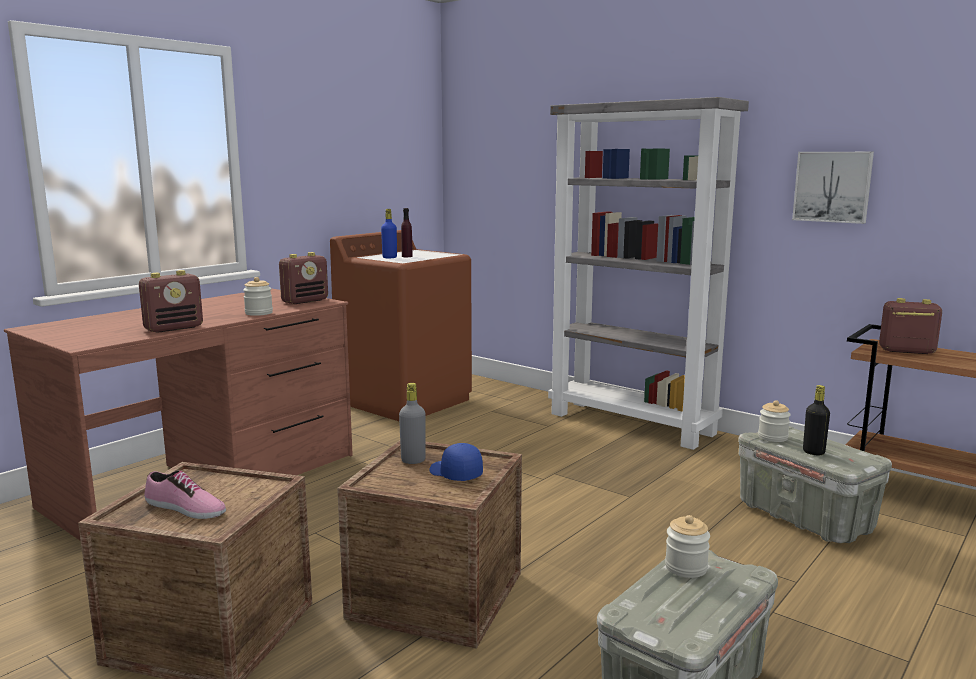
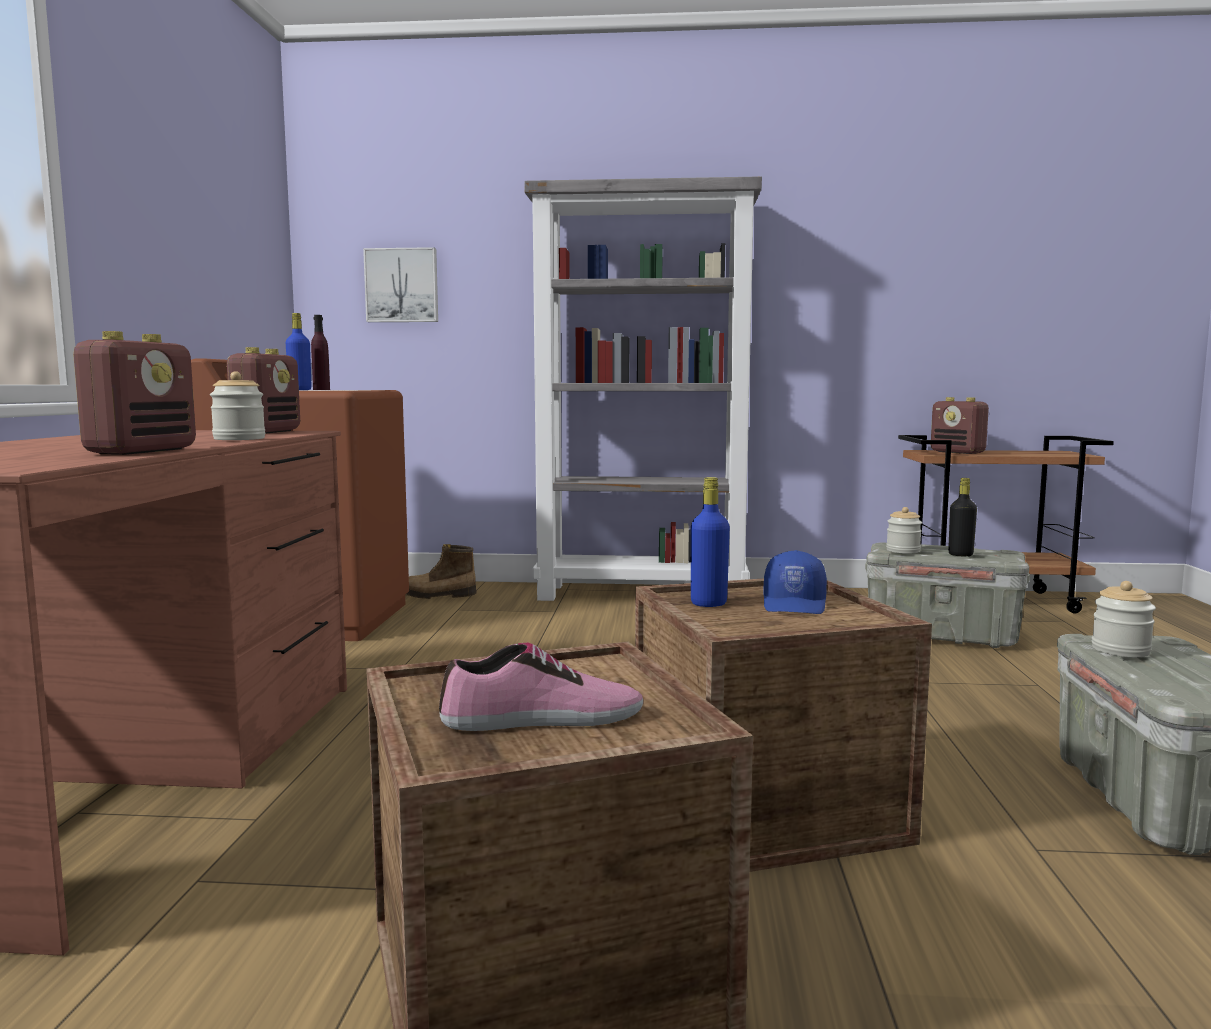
camera: 35 degrees left, 5 degrees down
grey bottle [399,383,426,464] -> blue bottle [691,477,730,607]
blue cap [429,443,483,481] -> blue cap turned 90 degrees counterclockwise [764,550,827,614]
picture [792,152,874,224] -> picture moved to [363,247,438,322]
radio [879,298,942,354] -> radio turned 105 degrees counterclockwise [931,397,989,454]
none -> boot [406,544,477,599]

